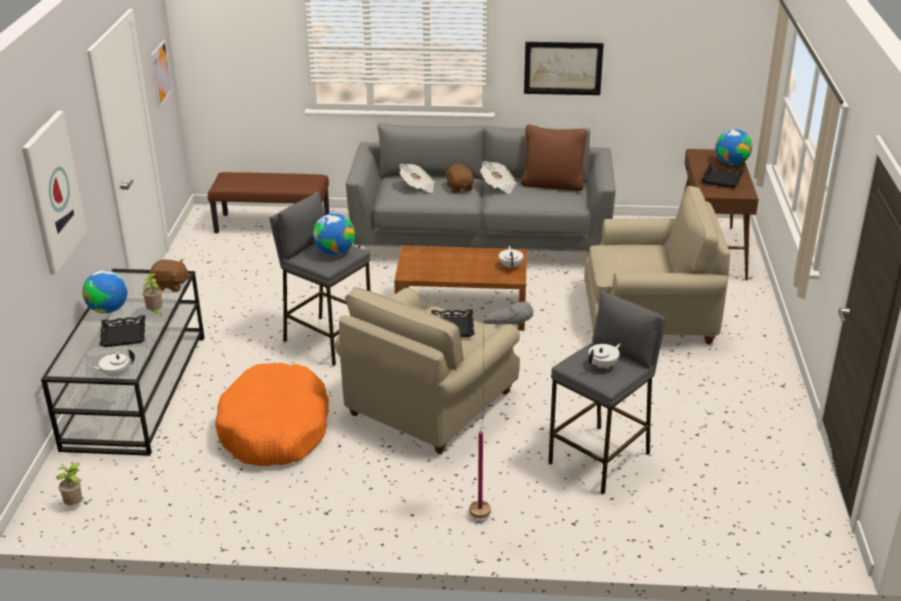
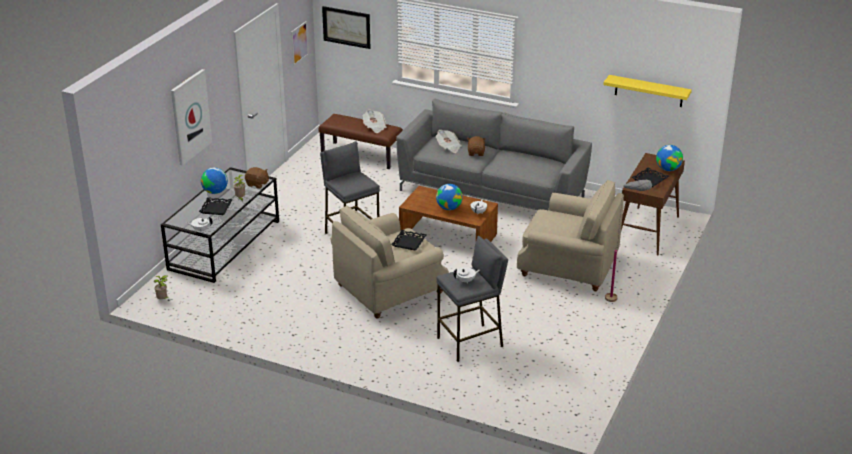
camera: 20 degrees right, 0 degrees up
orange dog bed [215,363,329,466] -> none
globe [313,213,355,255] -> globe moved to [436,184,463,210]
grey floor lamp [469,302,533,518] -> grey floor lamp moved to [605,180,652,302]
newspaper [480,161,517,194] -> newspaper moved to [363,110,387,133]
brown pillow [521,124,587,191] -> none
picture [524,42,604,95] -> picture moved to [322,6,370,49]
none -> yellow shelf [603,75,692,107]

